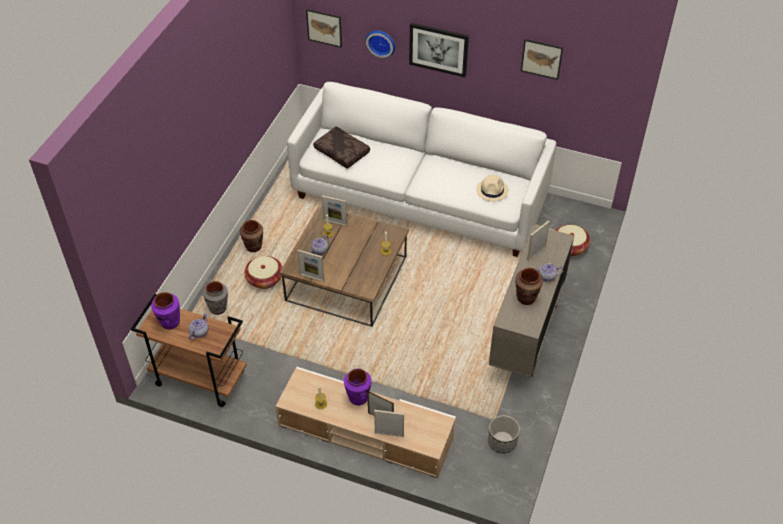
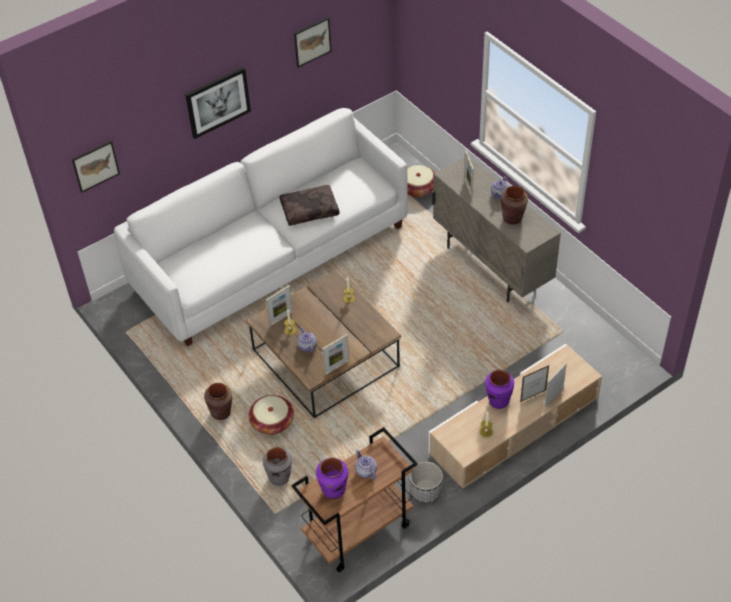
camera: 55 degrees left, 0 degrees up
brown pillow [313,126,370,169] -> brown pillow moved to [280,185,340,226]
wall clock [366,30,395,58] -> none
beige hat [476,175,509,202] -> none
planter [488,415,520,453] -> planter moved to [409,462,443,503]

